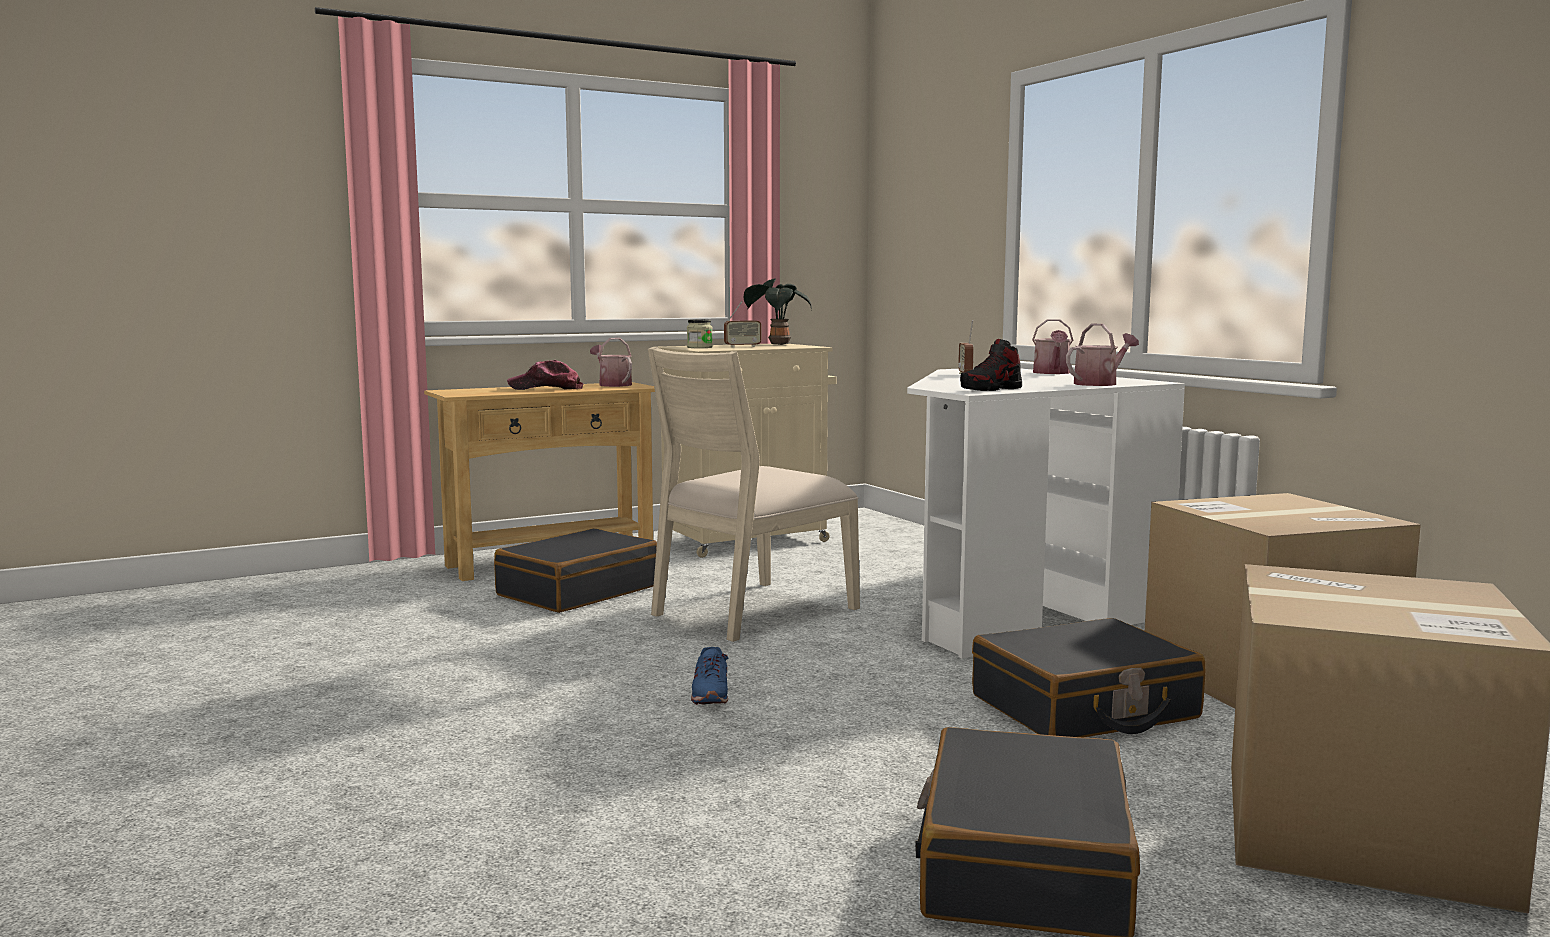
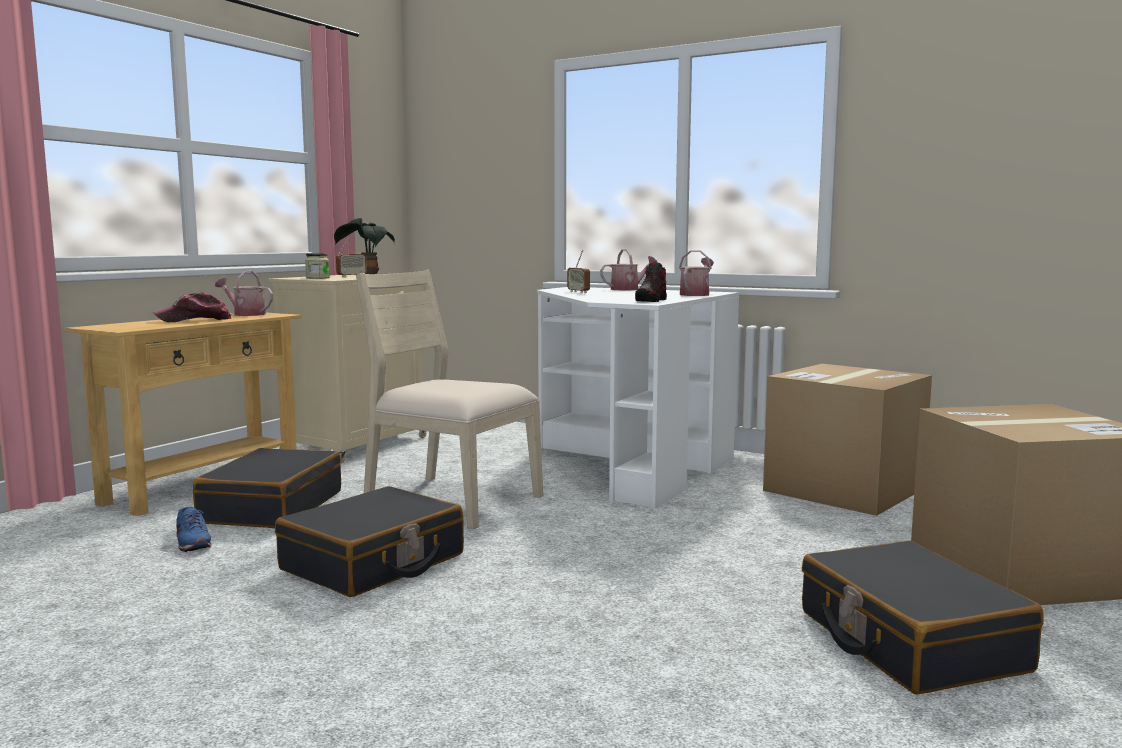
camera: 30 degrees left, 0 degrees up
beige chair [648,347,860,642] -> beige chair turned 105 degrees clockwise [356,270,543,529]
blue shoe [691,647,729,705] -> blue shoe moved to [176,507,211,552]
black suitcase [972,618,1205,737] -> black suitcase moved to [275,486,464,597]
watering can [1032,319,1073,374] -> watering can turned 90 degrees counterclockwise [600,249,658,290]

